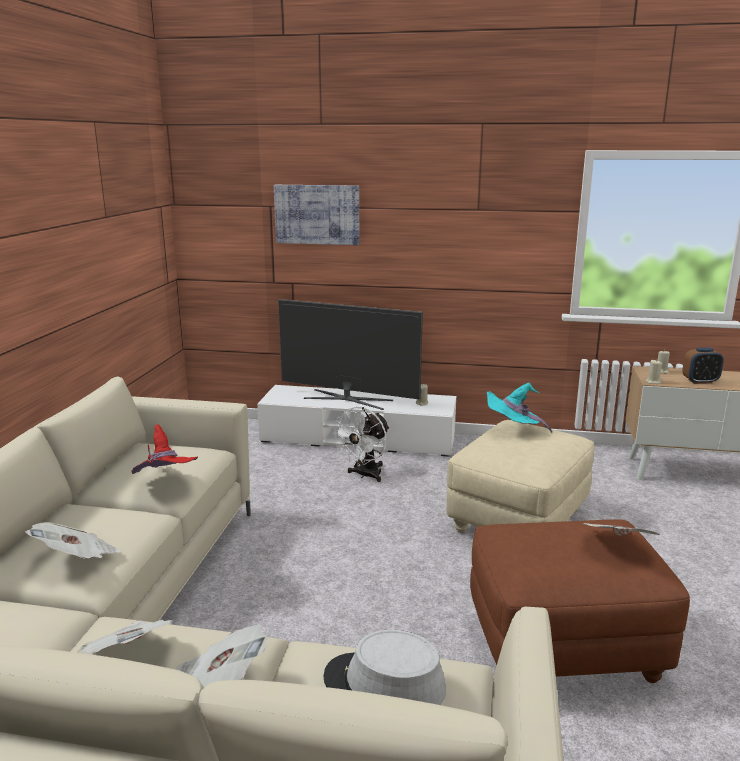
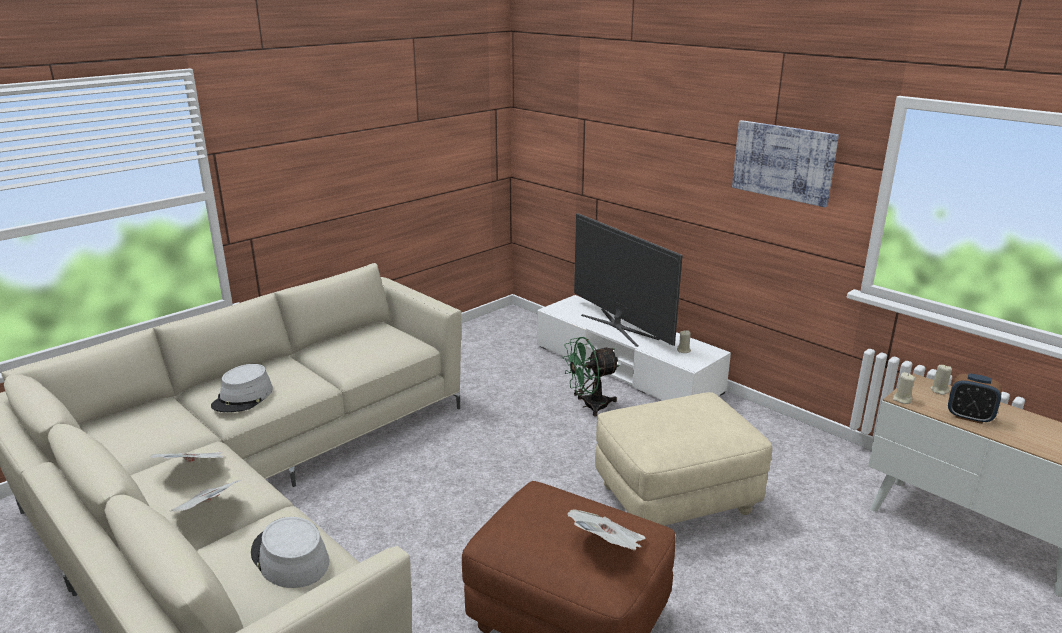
camera: 35 degrees right, 5 degrees up
newspaper [25,522,121,559] -> grey hat [211,364,273,412]
red hat [131,424,198,474] -> none
picture [274,185,359,245] -> picture moved to [732,120,839,207]
white fan [332,407,390,482] -> green fan [562,337,620,417]
turquoise hat [487,383,552,433] -> none

